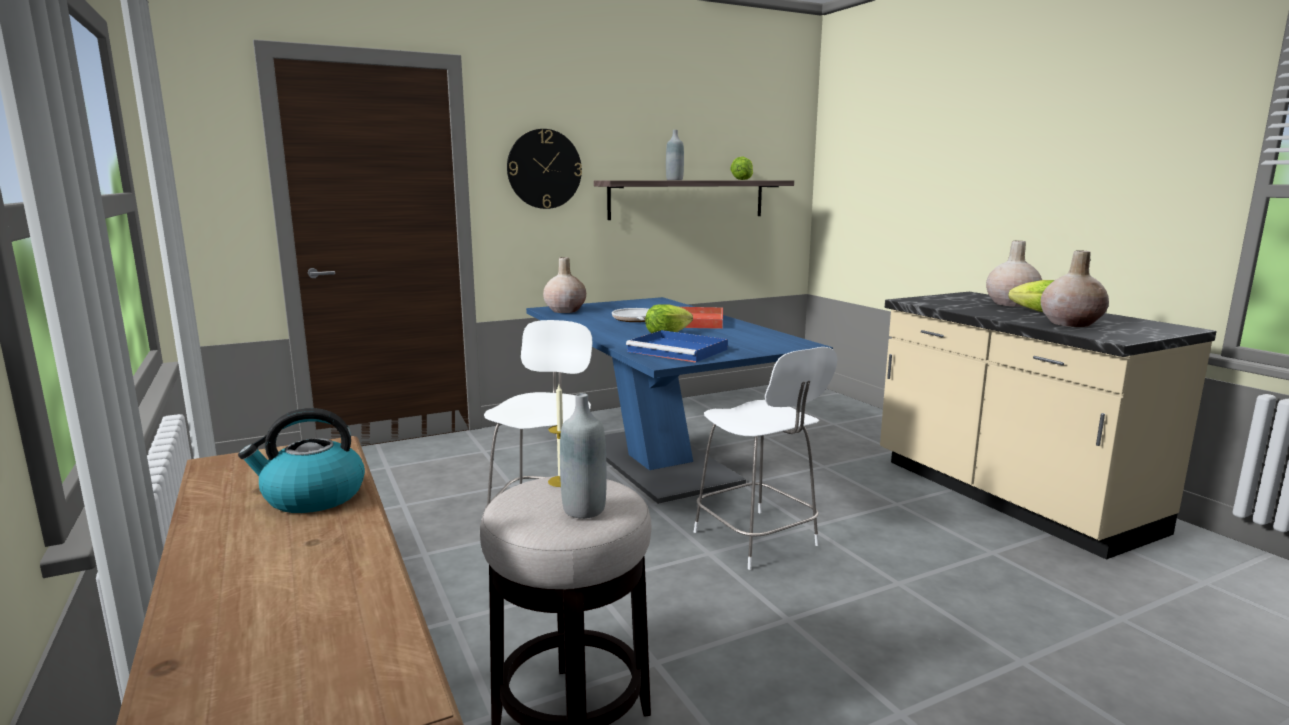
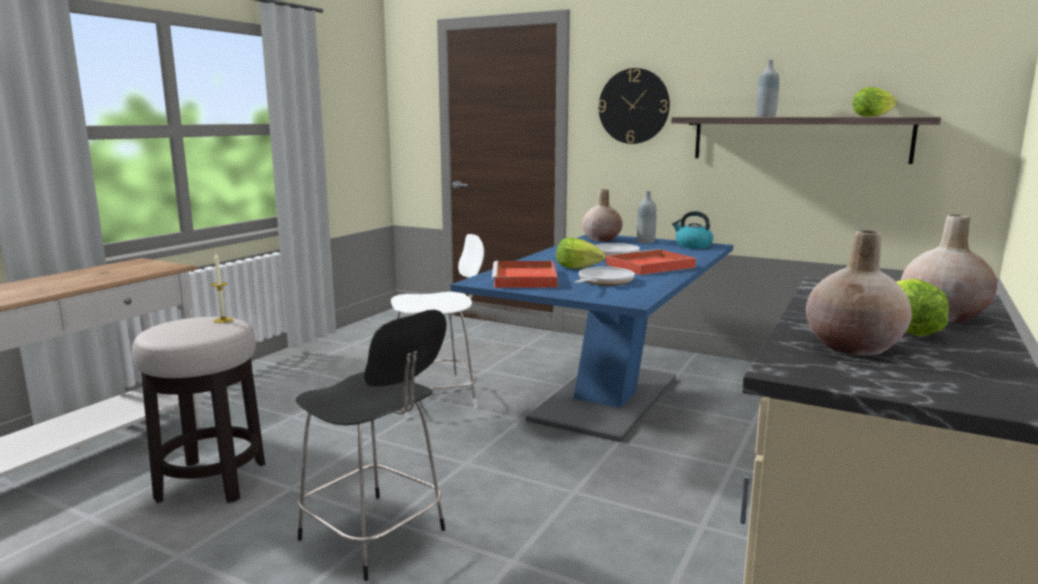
camera: 55 degrees right, 0 degrees up
kettle [238,408,365,513] -> kettle moved to [672,211,713,249]
grey bottle [560,393,607,519] -> grey bottle moved to [637,191,657,243]
blue tray [626,330,728,363] -> red tray [492,261,558,288]
white chair [694,347,837,570] -> none
none -> black chair [296,310,447,581]
none -> frying pan [574,267,635,286]

